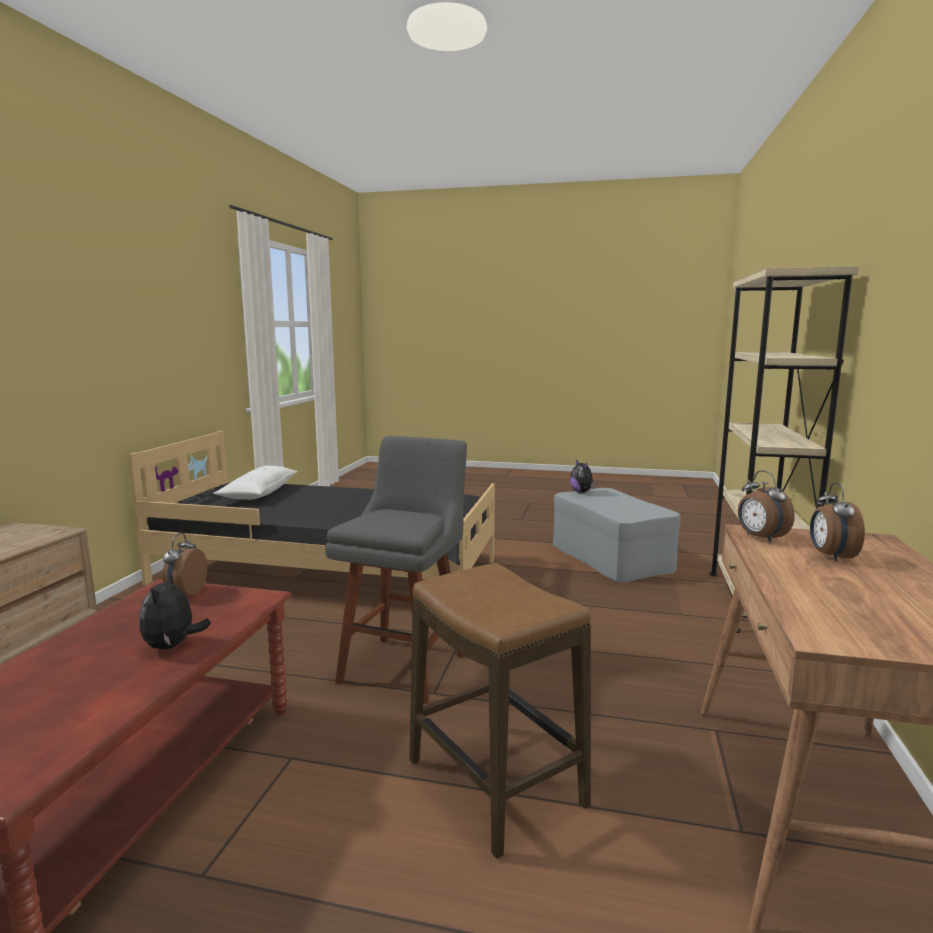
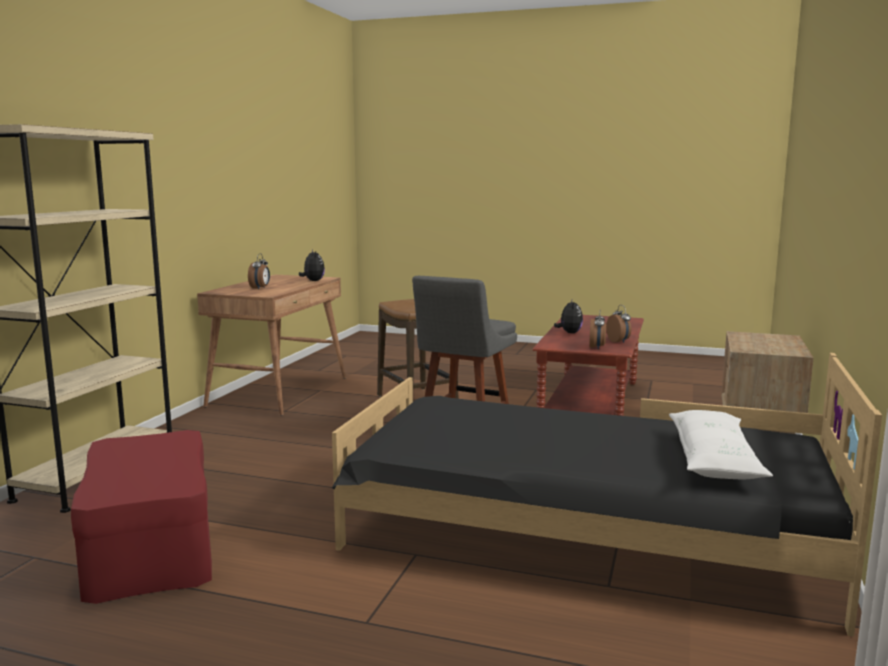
camera: 175 degrees left, 0 degrees up
grey ottoman [553,488,681,582] -> red ottoman [71,430,212,604]
plush toy [570,460,596,493] -> plush toy moved to [299,250,325,281]
alarm clock [738,470,795,543] -> alarm clock moved to [606,305,631,343]

